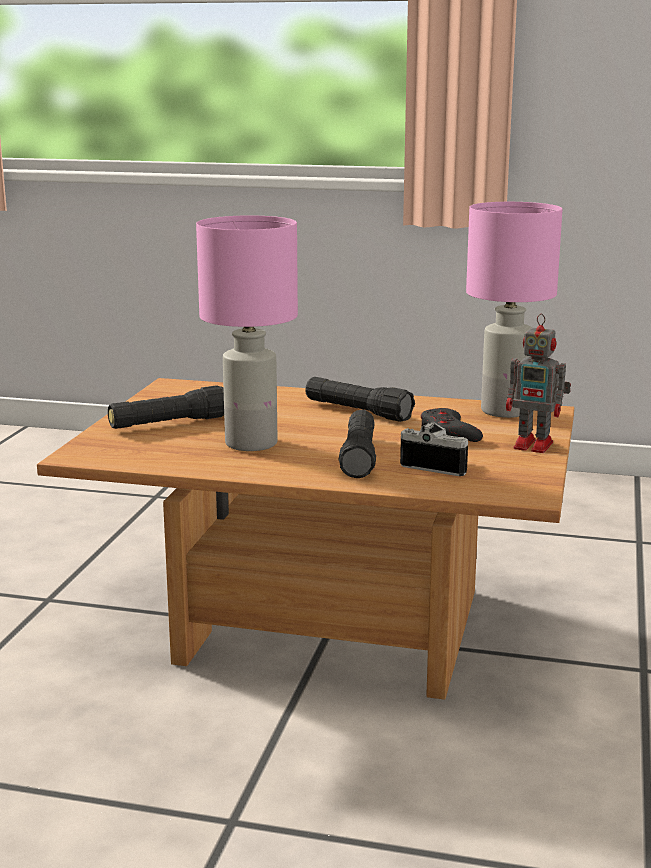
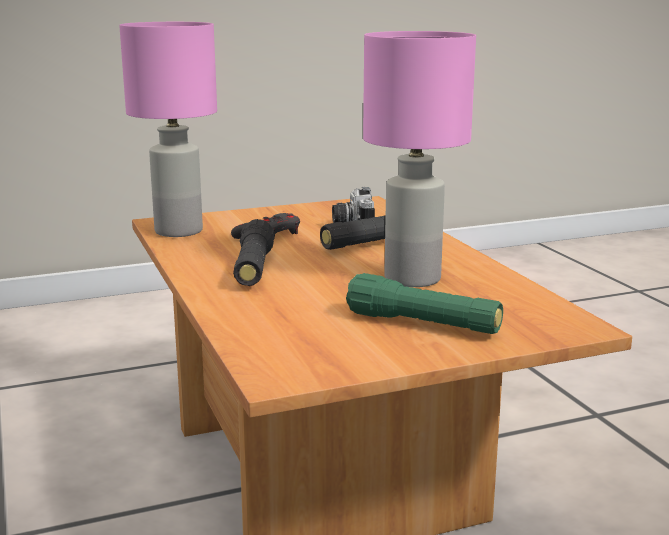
camera: 125 degrees left, 0 degrees up
black flashlight [108,385,224,429] -> green flashlight [346,273,503,334]
toy robot [506,314,571,453] -> none

